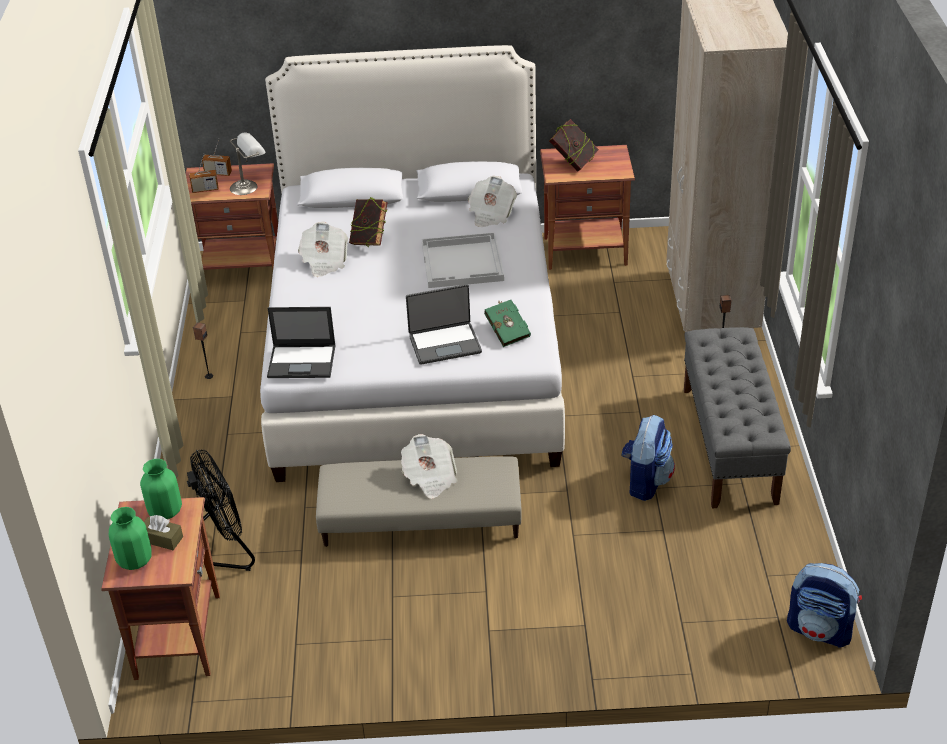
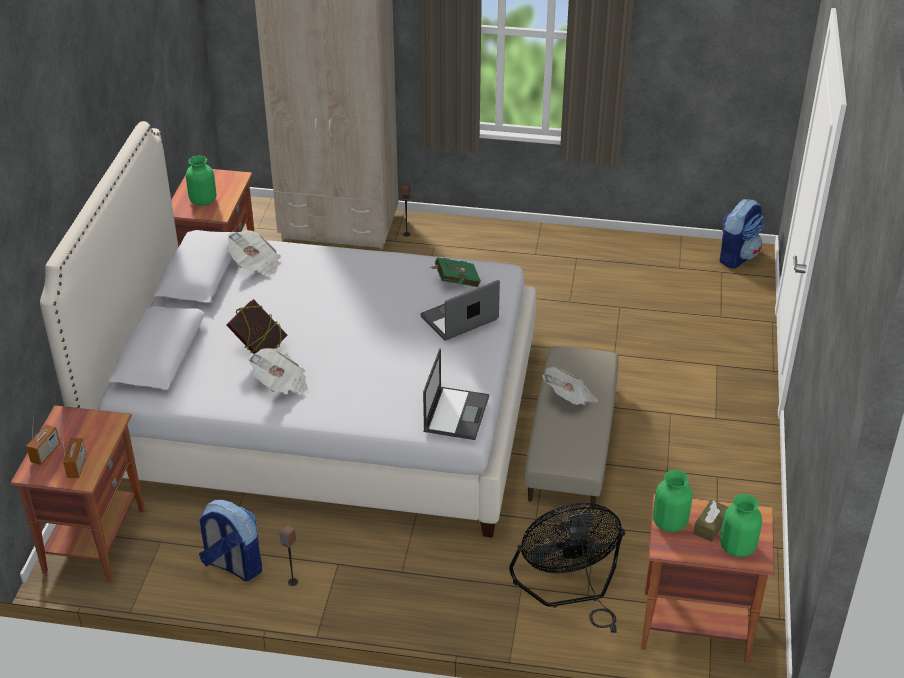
camera: 80 degrees left, 0 degrees up
white table lamp [230,133,265,195] -> none
laptop [406,284,482,365] -> laptop turned 120 degrees counterclockwise [421,280,500,341]
white tray [422,232,504,288] -> none
book [549,119,599,172] -> green vase [186,156,216,206]
backpack [621,415,675,501] -> backpack moved to [199,500,262,581]
grey bench [684,327,791,508] -> none

